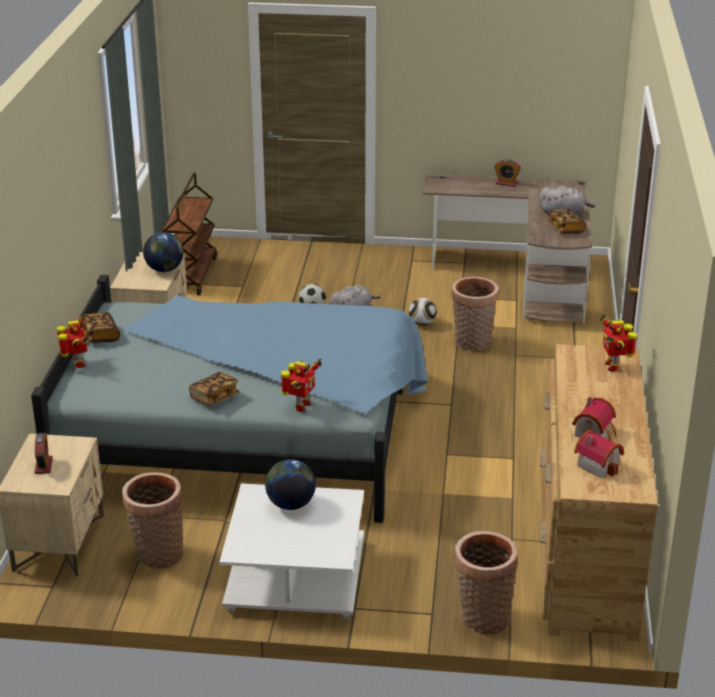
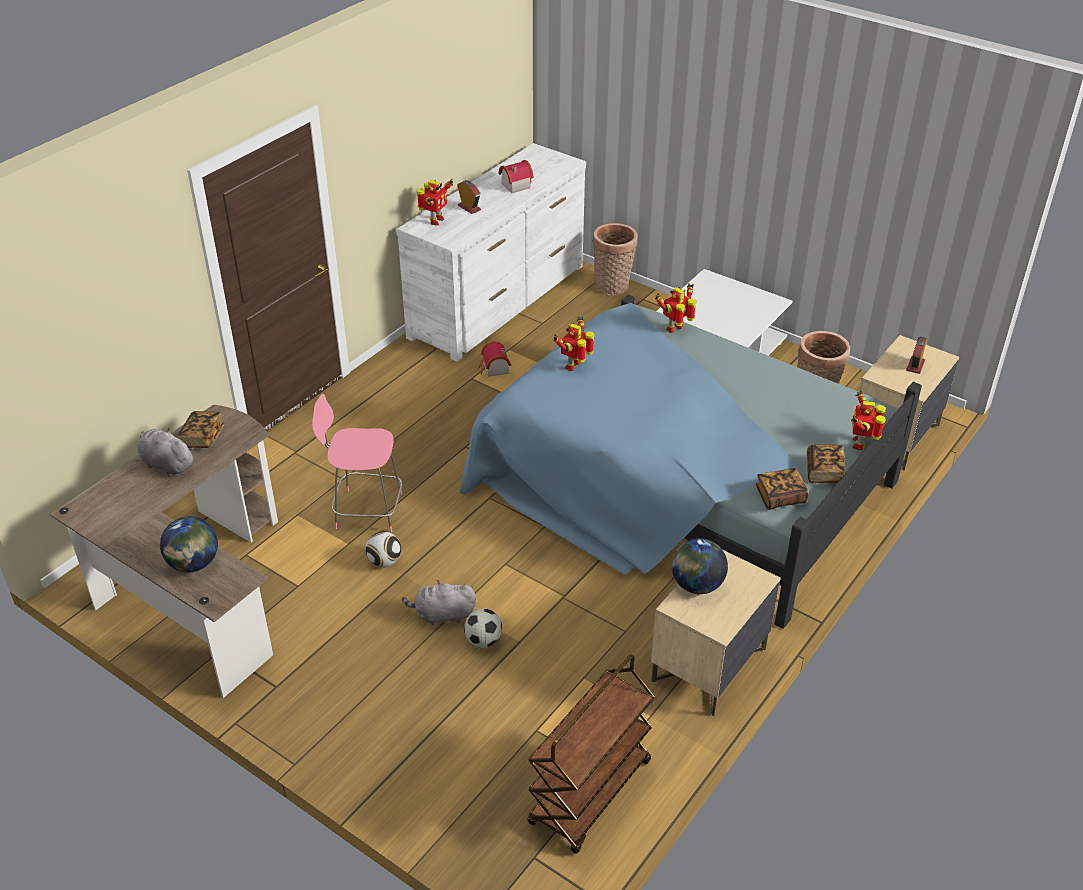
camera: 150 degrees left, 10 degrees up
book [189,372,239,406] -> book moved to [756,468,809,510]
globe [265,459,316,510] -> globe moved to [160,516,218,572]
basket [451,276,499,351] -> pink chair [312,394,402,533]
alarm clock [494,159,521,187] -> alarm clock moved to [457,180,481,214]
brown dresser [540,344,658,642] -> white dresser [396,143,586,362]
toy house [574,430,624,478] -> toy house moved to [478,341,511,377]
none -> toy robot [553,316,594,371]

